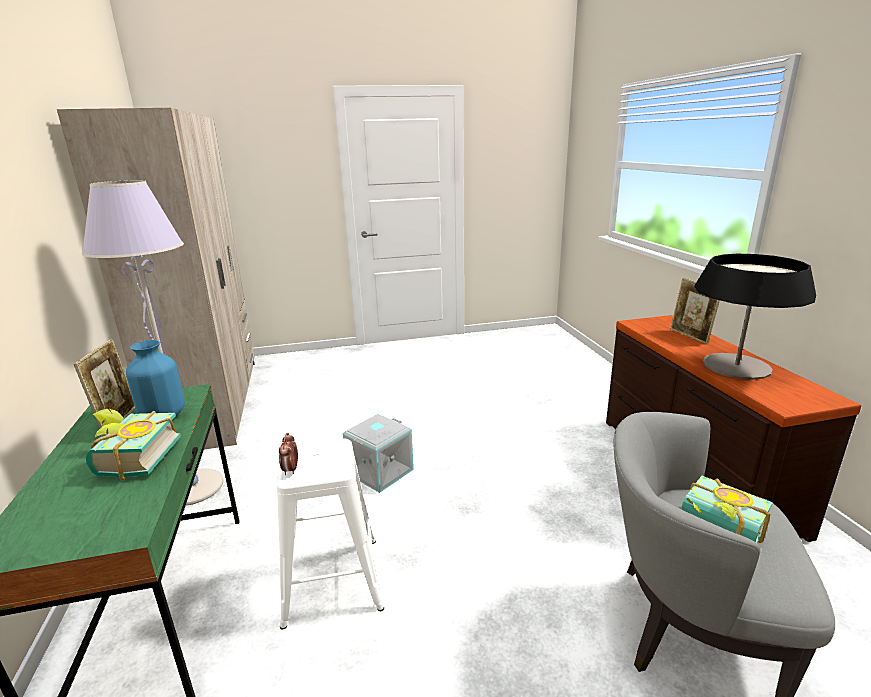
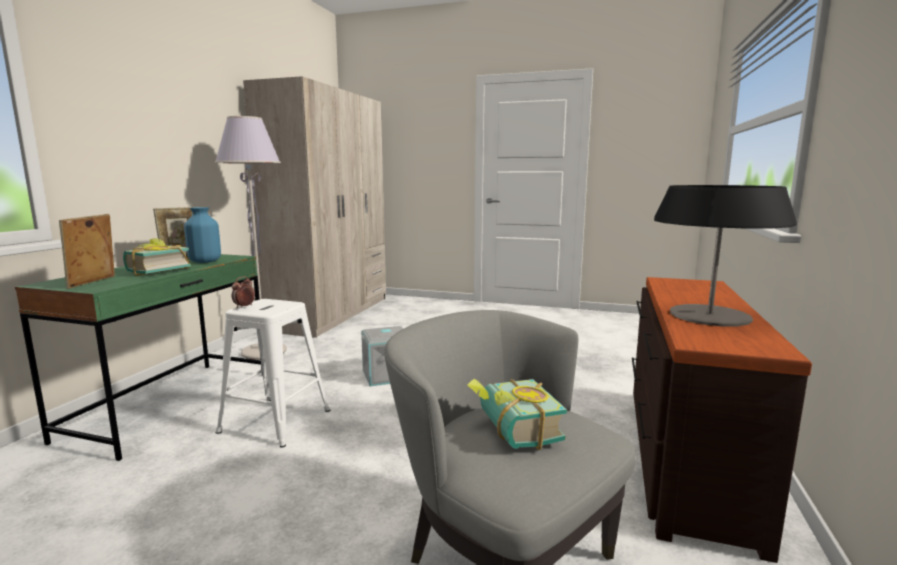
camera: 30 degrees right, 10 degrees down
picture frame [670,278,720,344] -> picture frame moved to [59,214,115,289]

